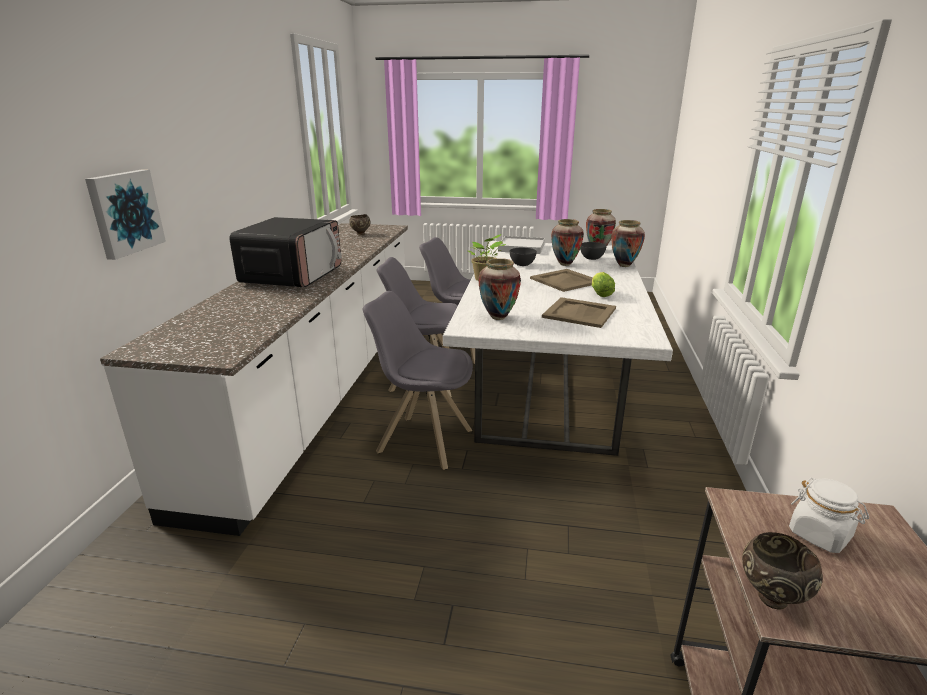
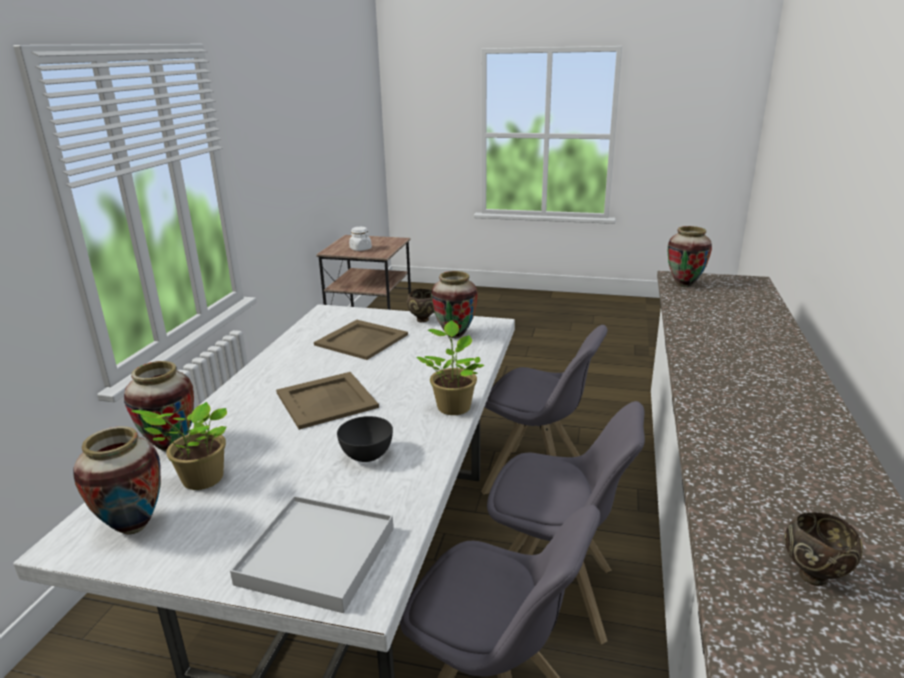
camera: 175 degrees left, 0 degrees up
picture [85,170,166,260] -> none
microwave [229,217,342,287] -> none
vase [551,219,584,266] -> vase moved to [668,226,712,287]
grey bowl [580,242,607,260] -> potted plant [132,402,227,490]
lettuce [592,272,615,297] -> none
brown bowl [742,532,823,610] -> brown bowl moved to [407,289,434,322]

